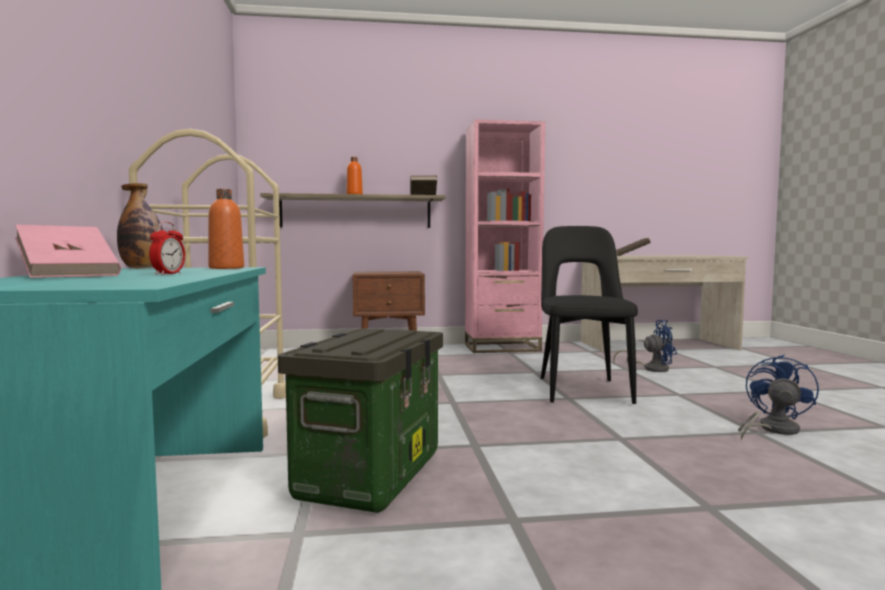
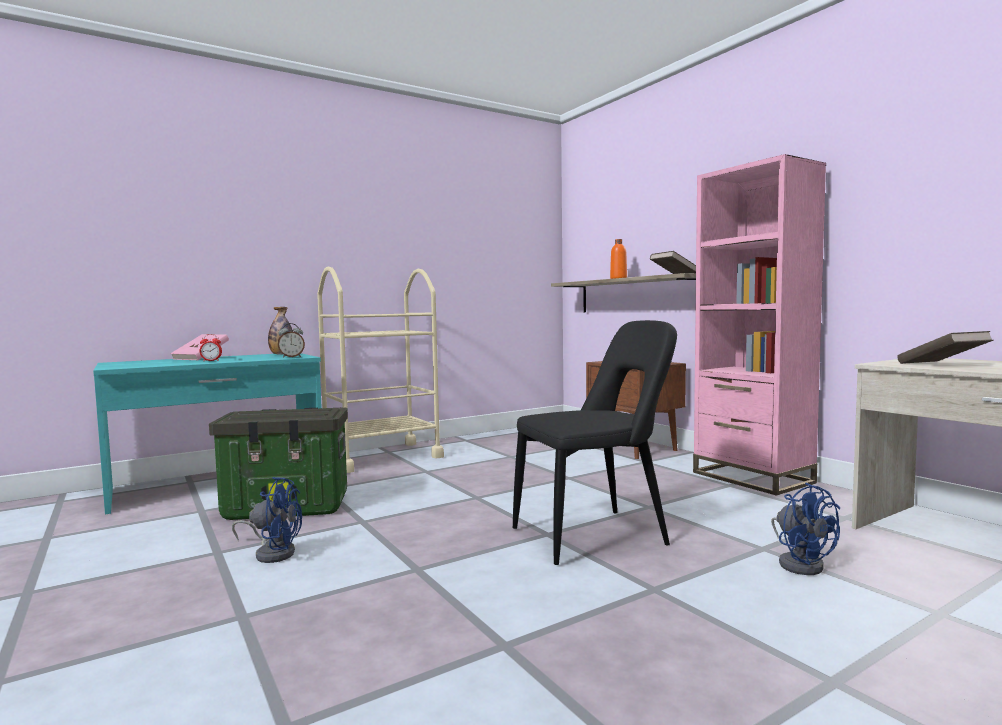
camera: 65 degrees right, 0 degrees up
orange bottle [208,189,244,269] -> alarm clock [278,323,305,358]
blue fan [738,355,819,440] -> blue fan moved to [232,477,302,563]

